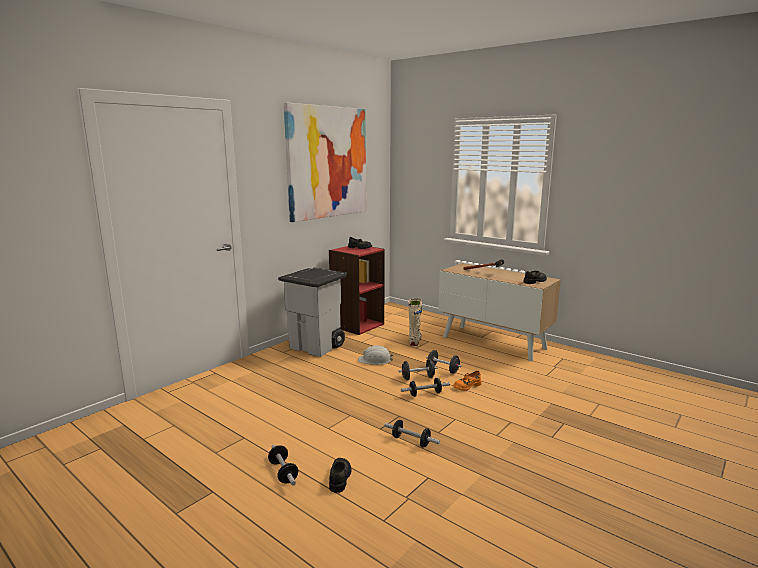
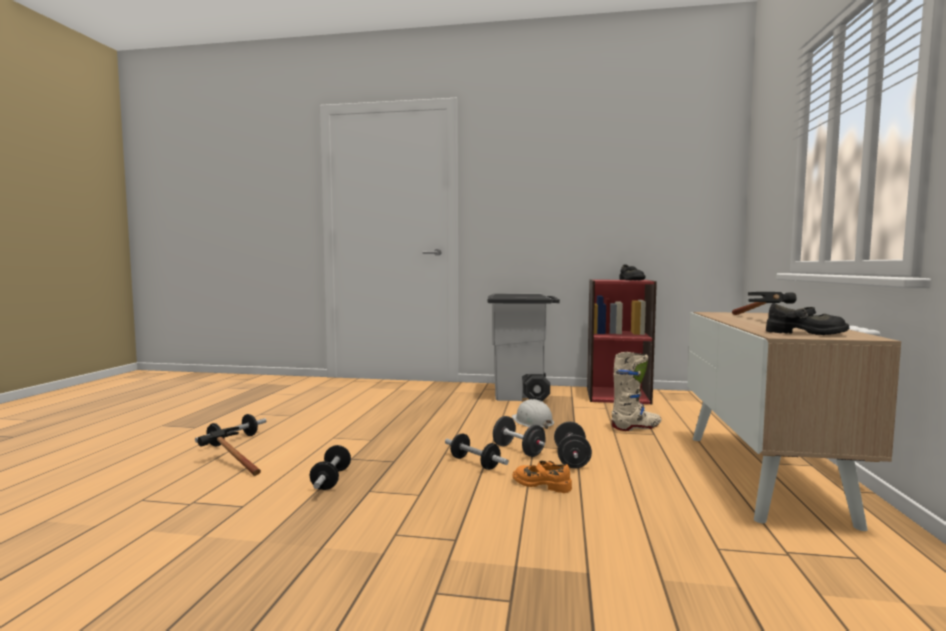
camera: 60 degrees right, 10 degrees down
picture [284,103,366,222] -> none
black shoe [329,458,351,493] -> hammer [198,427,261,476]

